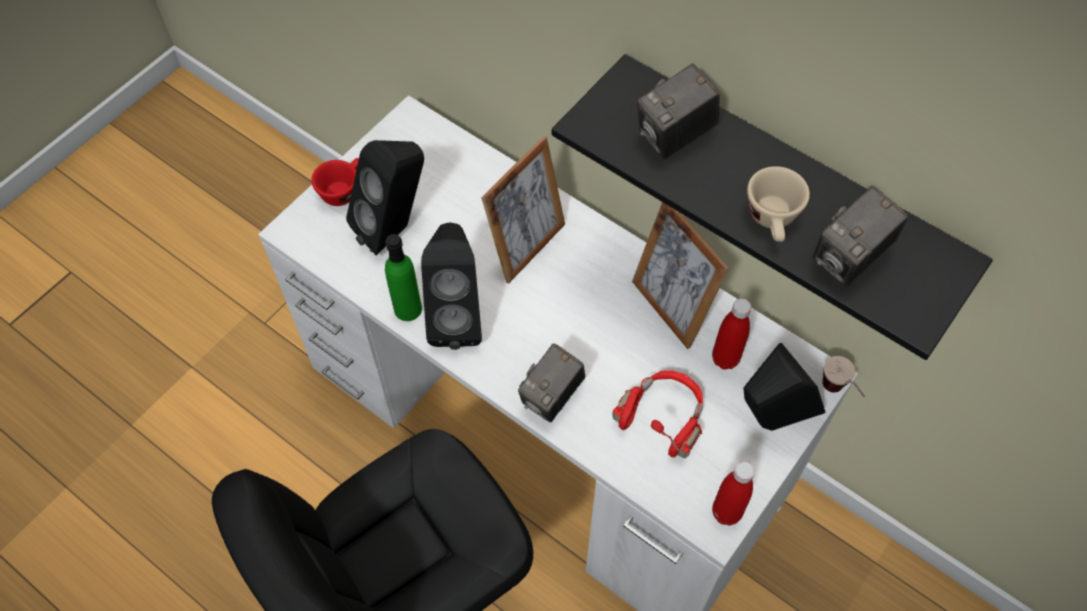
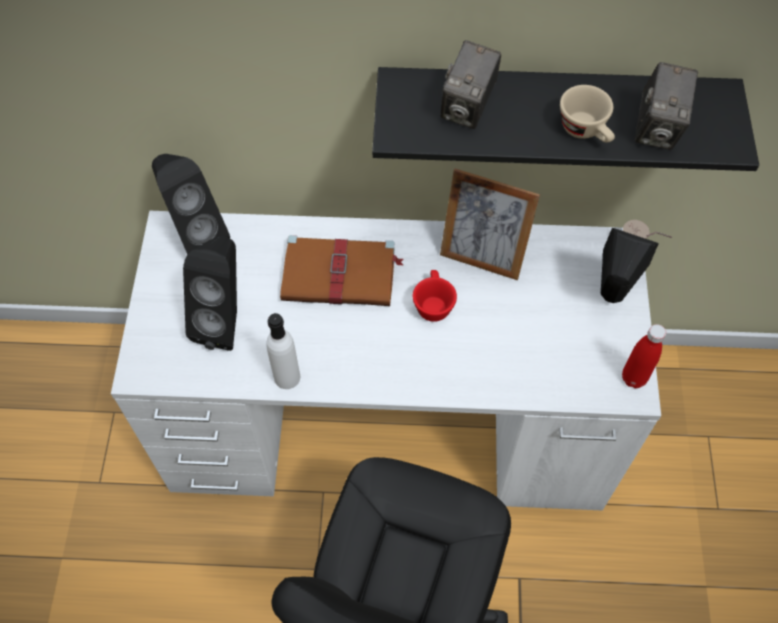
camera: 35 degrees left, 0 degrees up
red cup [311,158,359,206] -> red cup moved to [413,270,457,322]
green bottle [385,234,422,321] -> white bottle [266,313,300,389]
black speaker [421,222,482,350] -> black speaker moved to [152,154,230,255]
picture frame [481,136,565,283] -> brown book [280,235,404,306]
camera [518,343,585,422] -> none
red headphones [612,370,703,458] -> none
red bottle [712,298,751,369] -> none

